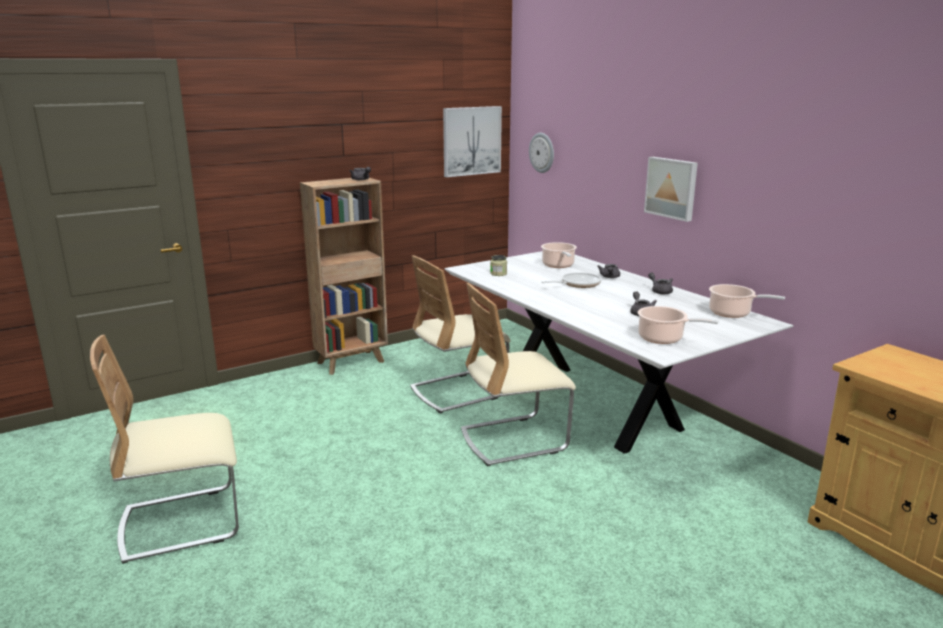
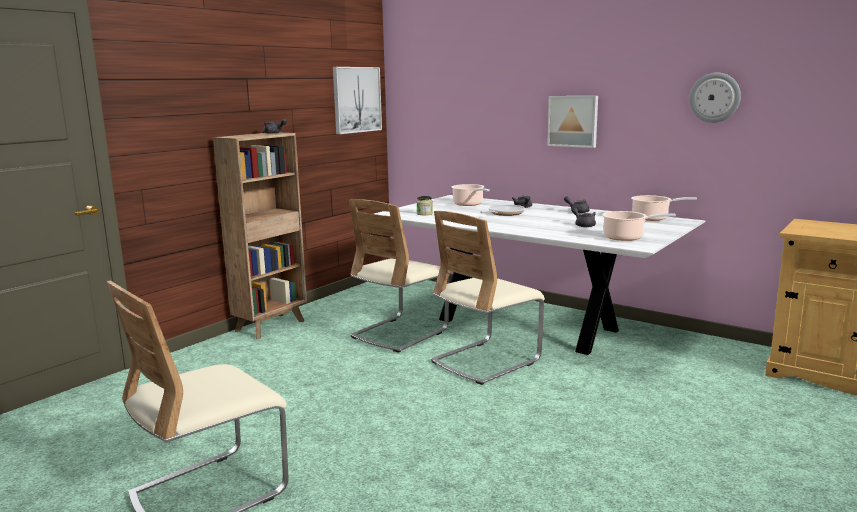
camera: 20 degrees left, 5 degrees down
wall clock [529,133,554,173] -> wall clock moved to [689,73,741,123]

